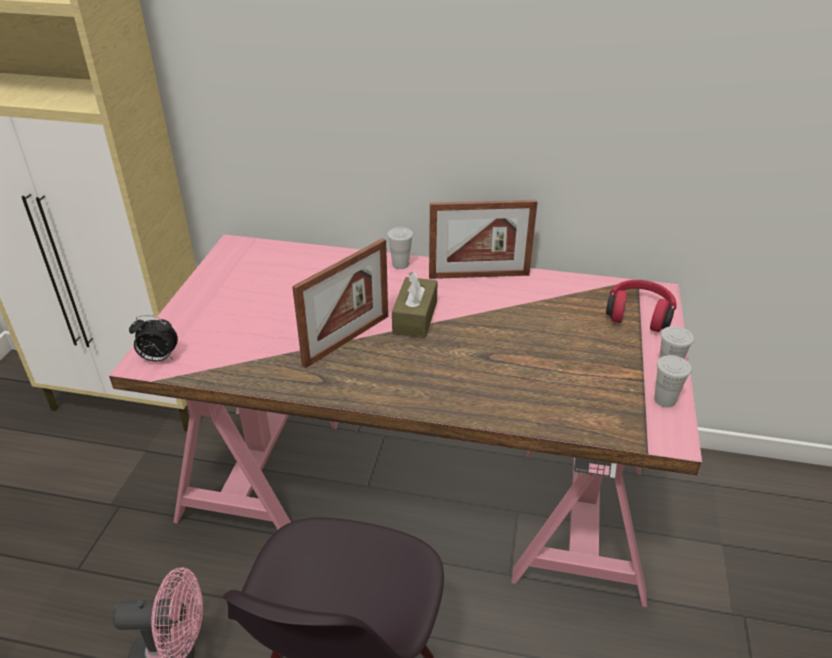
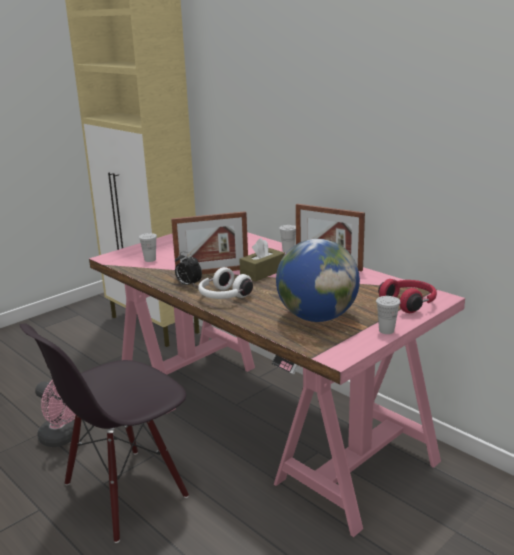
camera: 35 degrees right, 15 degrees down
alarm clock [129,315,178,362] -> alarm clock moved to [175,251,202,286]
white cup [654,355,692,408] -> white cup moved to [139,233,157,262]
none -> white headphones [198,267,253,299]
none -> globe [276,239,360,322]

